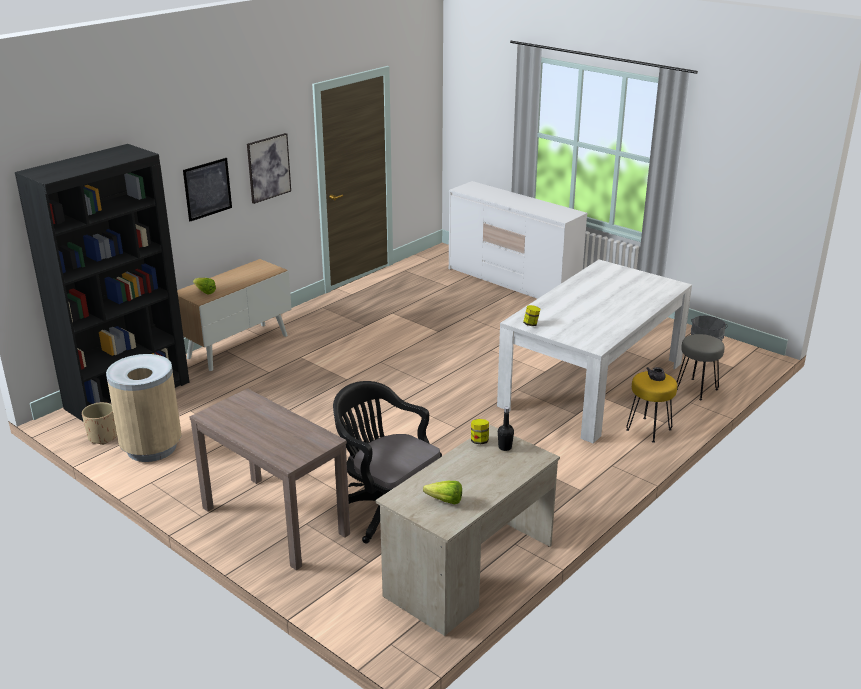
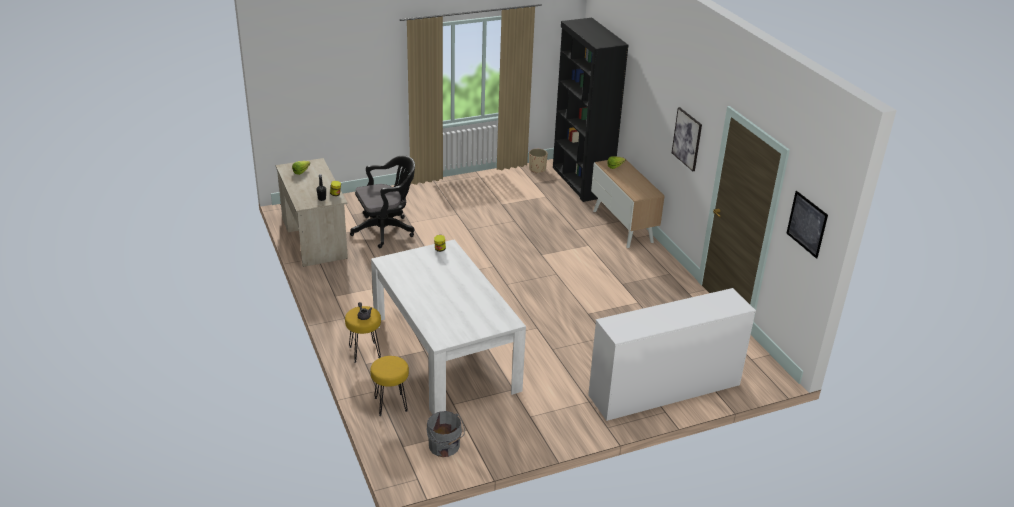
camera: 115 degrees right, 5 degrees up
beige trash can [106,354,182,462] -> none
picture [183,158,232,221] -> picture moved to [787,191,828,259]
brown console table [189,388,350,570] -> none
grey stool [677,334,725,400] -> yellow stool [370,356,409,416]

